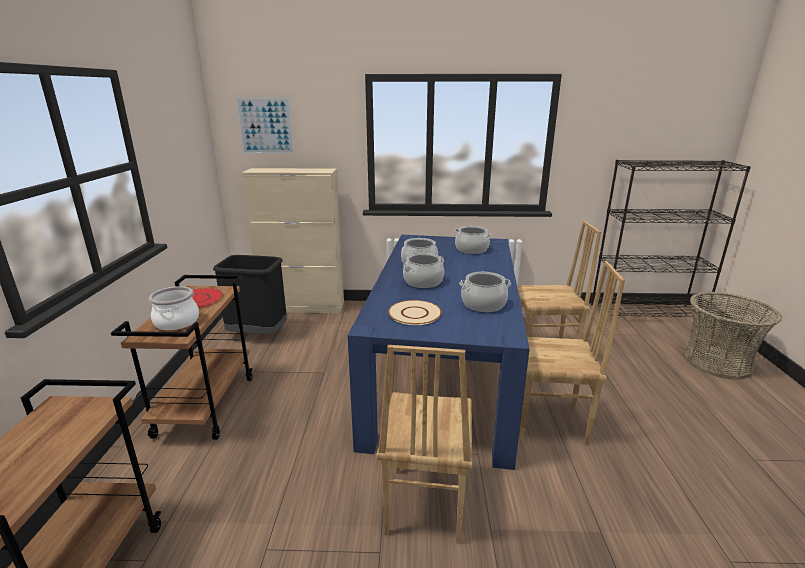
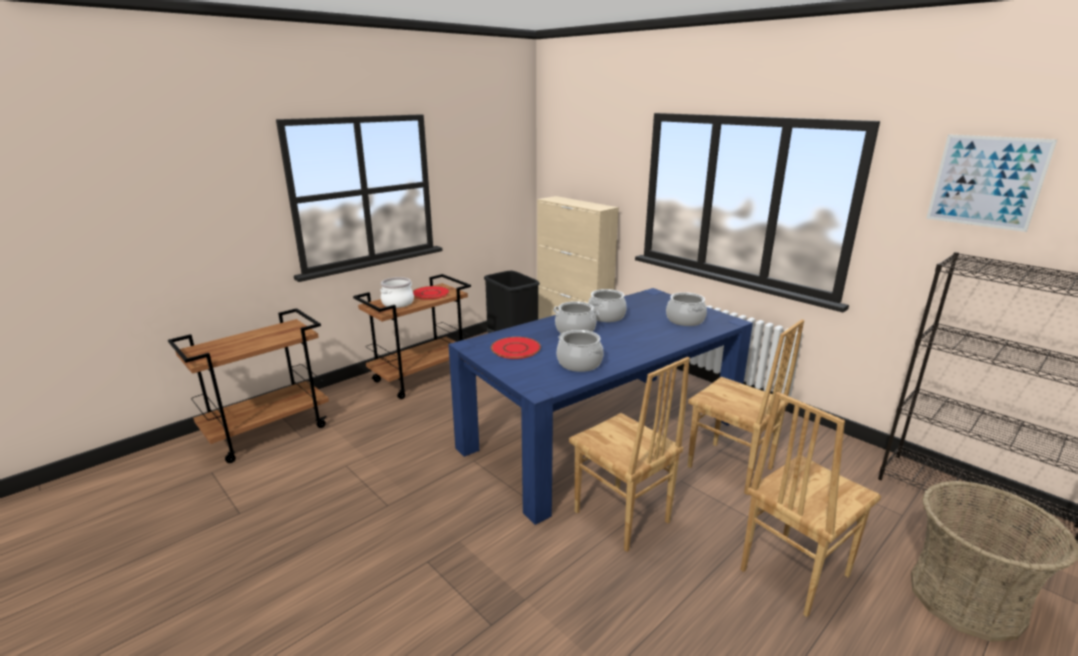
camera: 45 degrees right, 0 degrees up
picture [235,97,295,154] -> picture moved to [926,134,1057,232]
brown chair [376,345,472,544] -> brown chair moved to [741,392,881,617]
beige plate [388,300,442,325] -> red plate [491,337,541,359]

